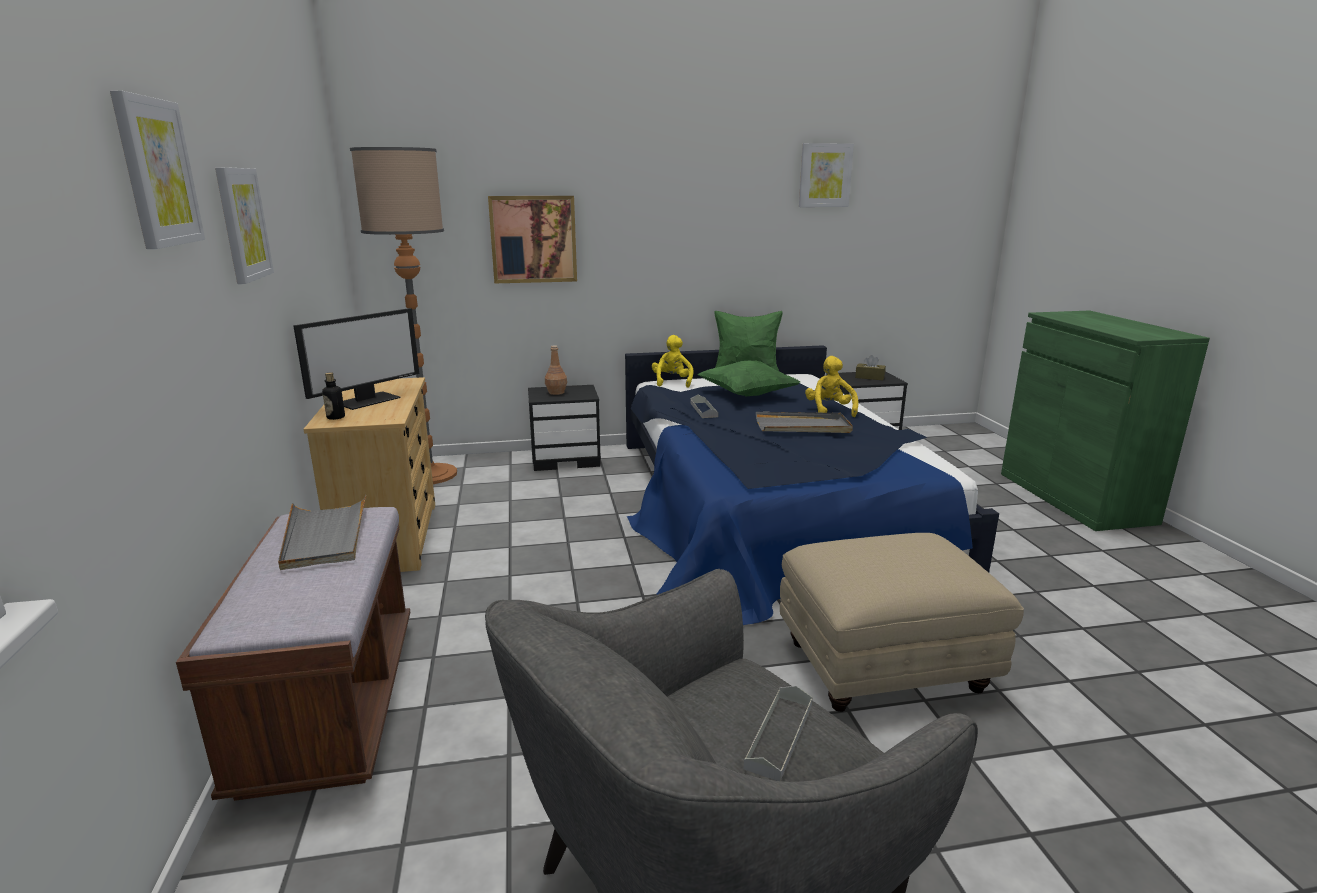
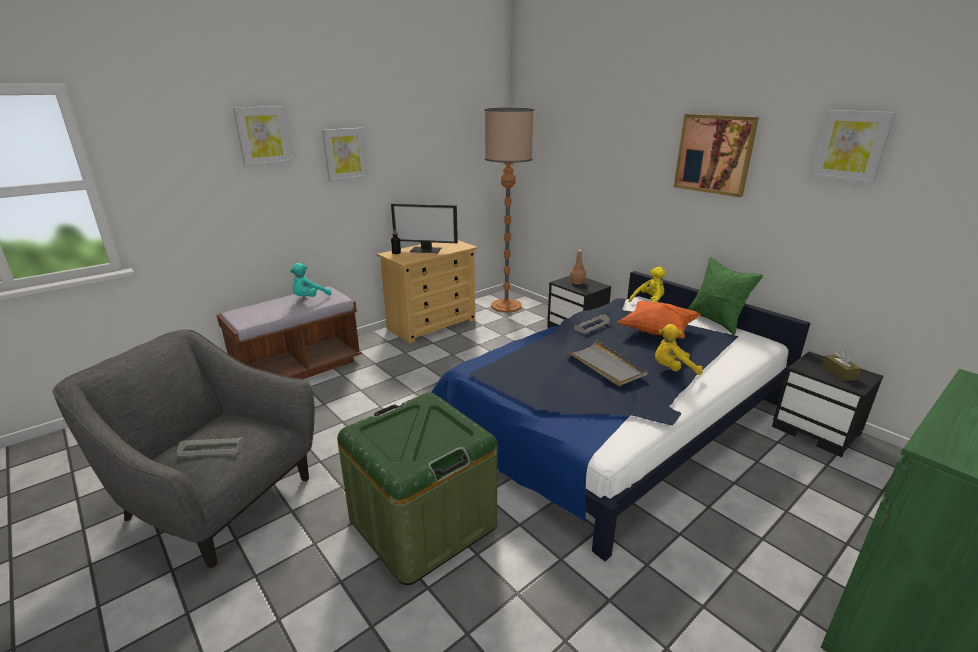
camera: 60 degrees right, 5 degrees up
grey tray [278,495,366,570] -> turquoise plush toy [289,263,331,297]
picture [488,196,577,283] -> picture moved to [674,114,759,197]
green pillow [698,361,800,396] -> orange pillow [617,301,701,339]
beige ottoman [780,533,1024,712] -> green storage box [337,392,498,585]
yellow plush toy [805,356,858,417] -> yellow plush toy turned 150 degrees counterclockwise [655,324,703,375]

